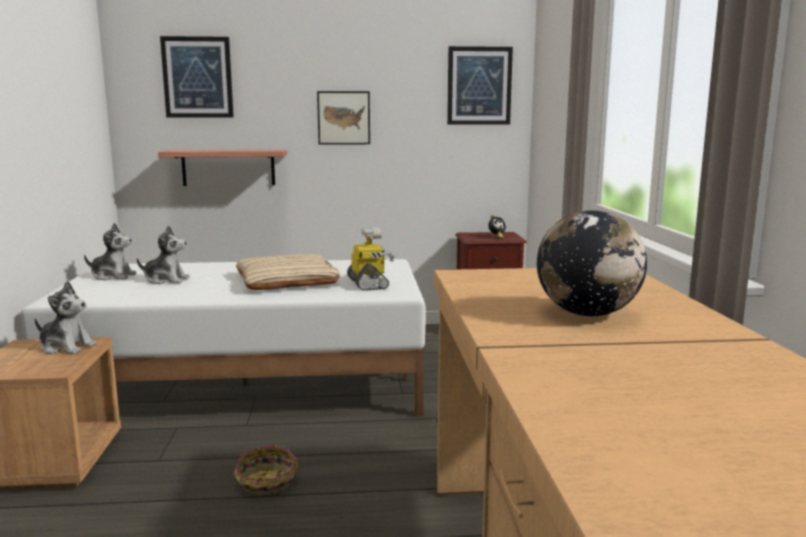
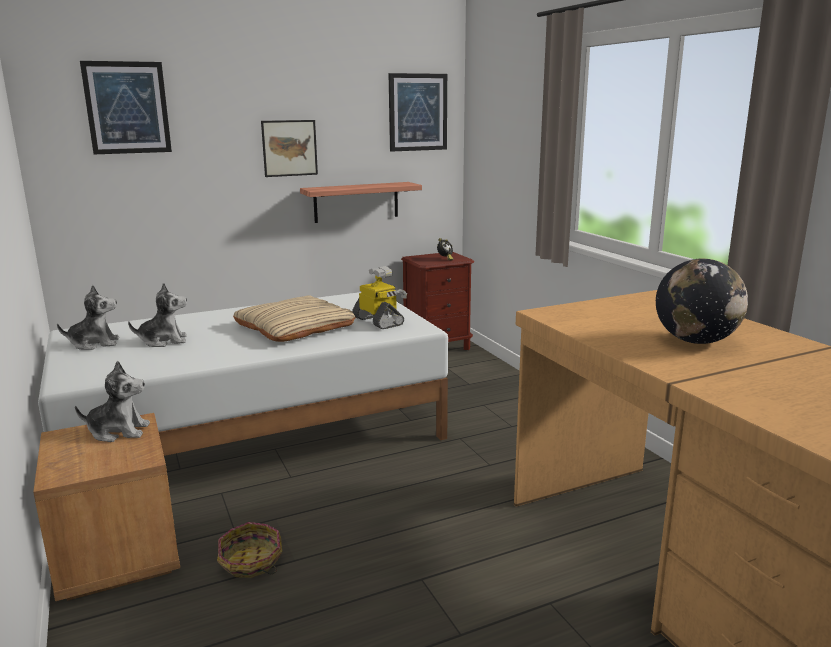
camera: 20 degrees left, 5 degrees up
shelf [158,150,287,186] -> shelf moved to [300,182,422,223]
basket [234,445,299,496] -> basket moved to [217,522,282,578]

